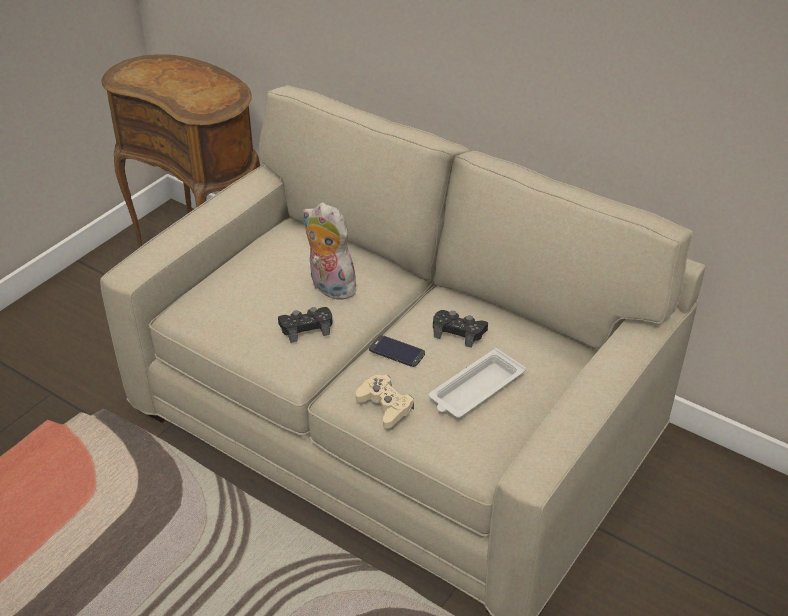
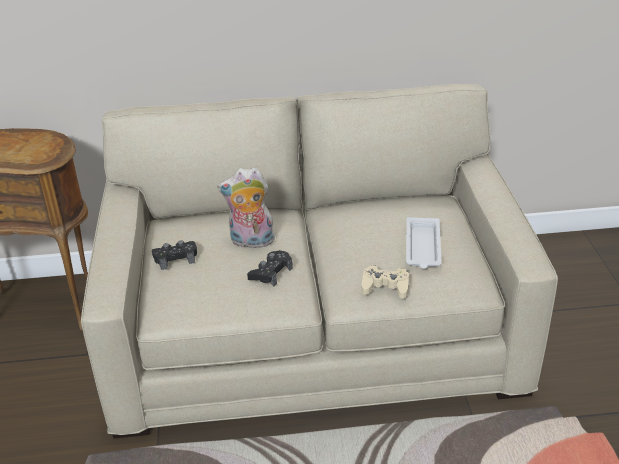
camera: 40 degrees left, 5 degrees down
phone [369,335,425,367] -> none
black game controller [433,310,488,348] -> black game controller moved to [152,240,197,270]

